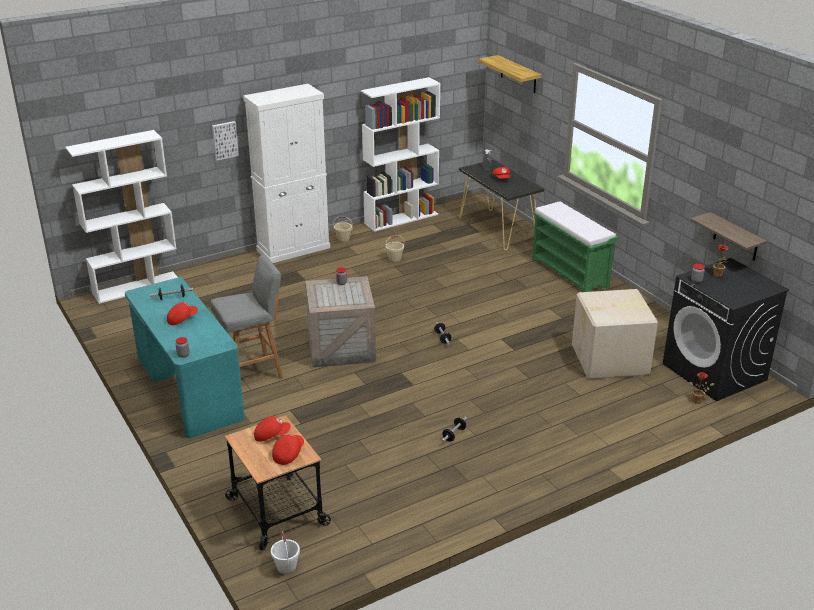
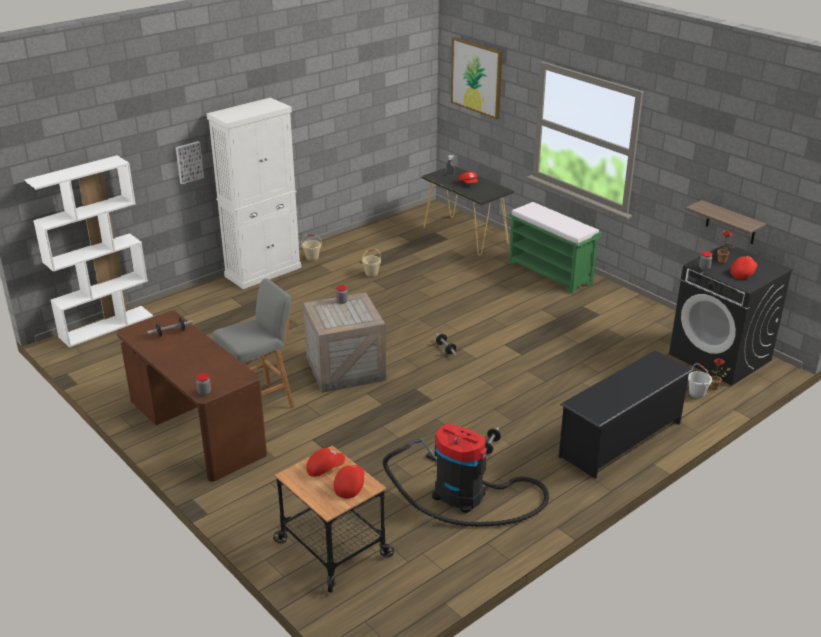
camera: 10 degrees left, 0 degrees up
turquoise desk [125,277,245,438] -> brown desk [116,310,267,482]
red cap [167,302,198,325] -> red cap moved to [730,256,757,279]
white bucket [271,531,300,574] -> white bucket moved to [688,363,712,399]
white bookcase [361,77,441,232] -> none
shelf [478,55,541,93] -> picture [451,37,502,119]
cardboard box [572,289,658,379] -> none
none -> vacuum cleaner [383,424,549,527]
none -> black shoe rack [559,350,694,479]

